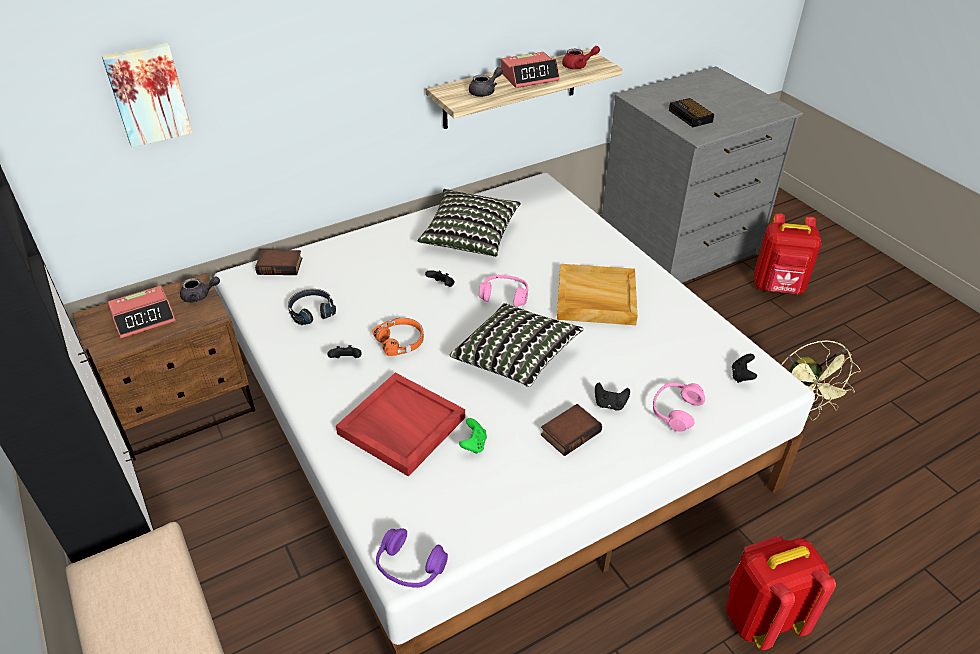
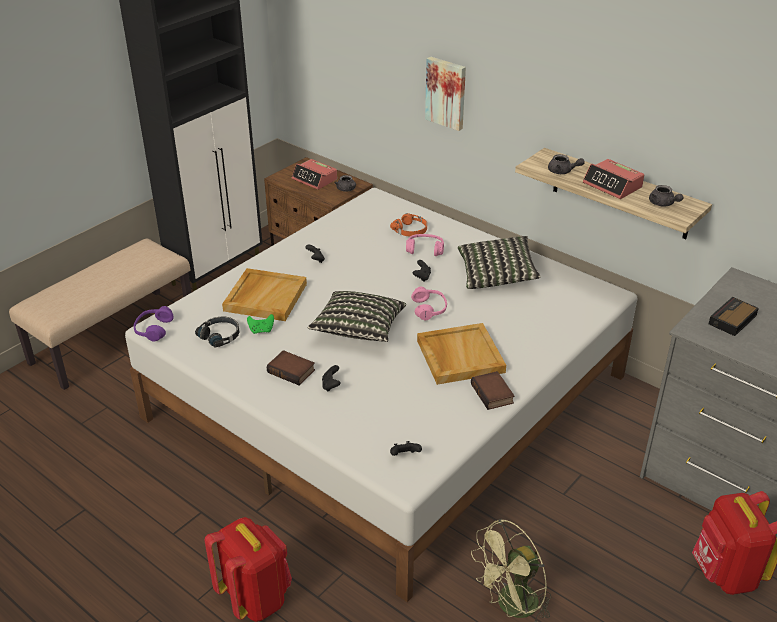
camera: 70 degrees right, 5 degrees down
picture [102,43,192,147] -> picture moved to [425,56,466,131]
book [255,250,302,275] -> book moved to [471,371,514,410]
black headphones [288,289,336,325] -> black headphones moved to [195,317,239,347]
red tray [336,373,465,477] -> beige tray [222,268,307,321]
orange headphones [373,318,424,356] -> orange headphones moved to [390,213,427,237]
red teapot [562,46,600,69] -> grey teapot [649,185,683,207]
pink headphones [653,382,705,432] -> pink headphones moved to [406,234,444,256]

